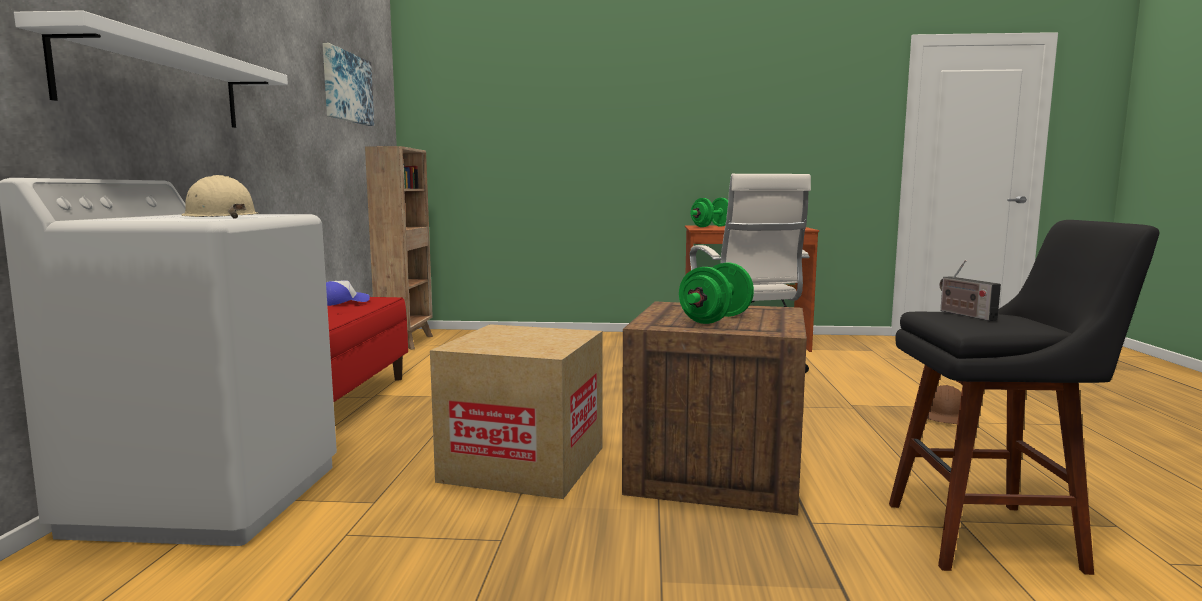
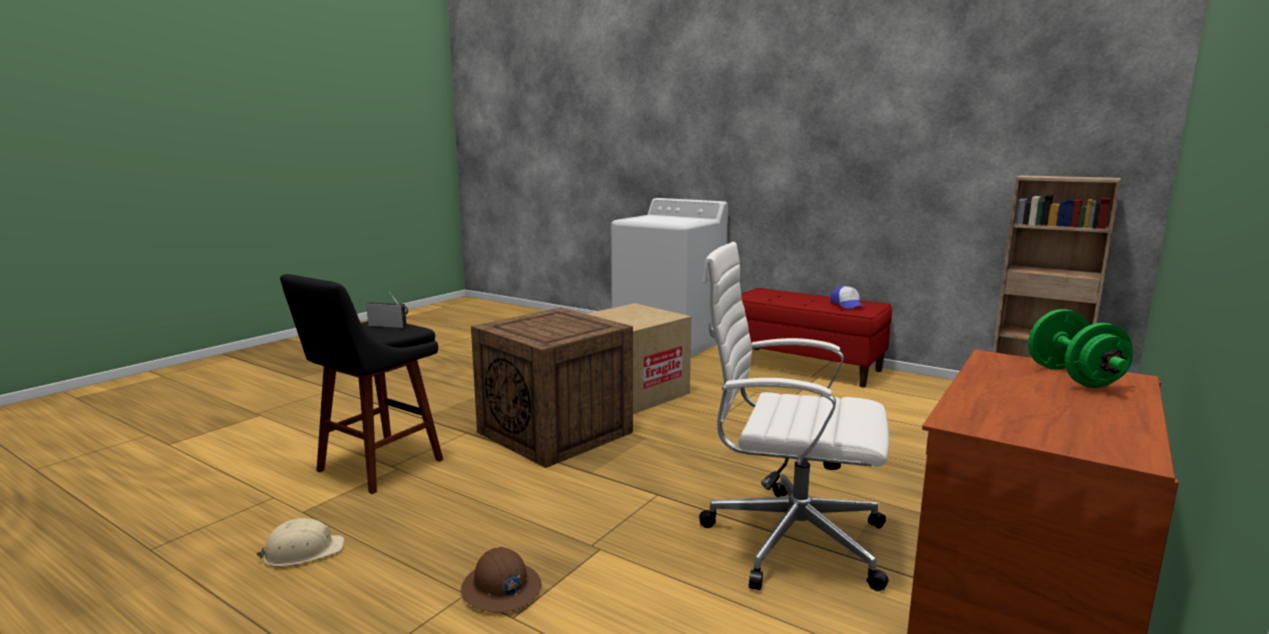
camera: 120 degrees right, 5 degrees up
white shelf [14,10,288,128] -> none
beige hard hat [182,175,258,218] -> beige hard hat moved to [257,518,344,567]
picture [322,43,374,126] -> none
green dumbbell [679,262,754,324] -> none

